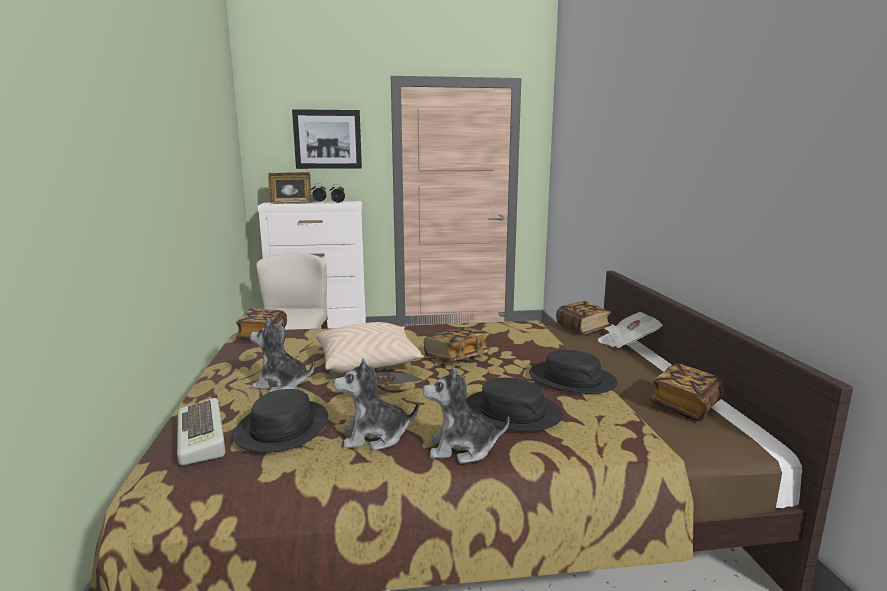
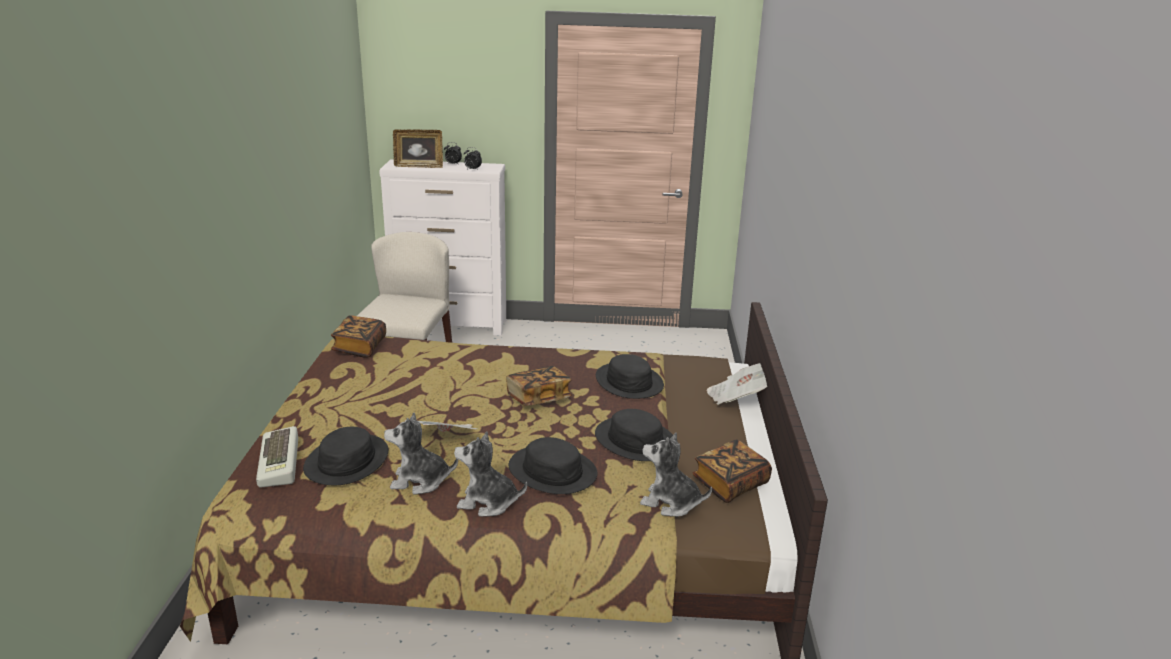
camera: 10 degrees right, 10 degrees up
plush toy [250,318,315,392] -> plush toy moved to [640,433,712,517]
picture [292,109,362,169] -> none
beige pillow [316,322,424,373] -> none
book [556,301,611,335] -> none
none -> black hat [596,354,664,399]

